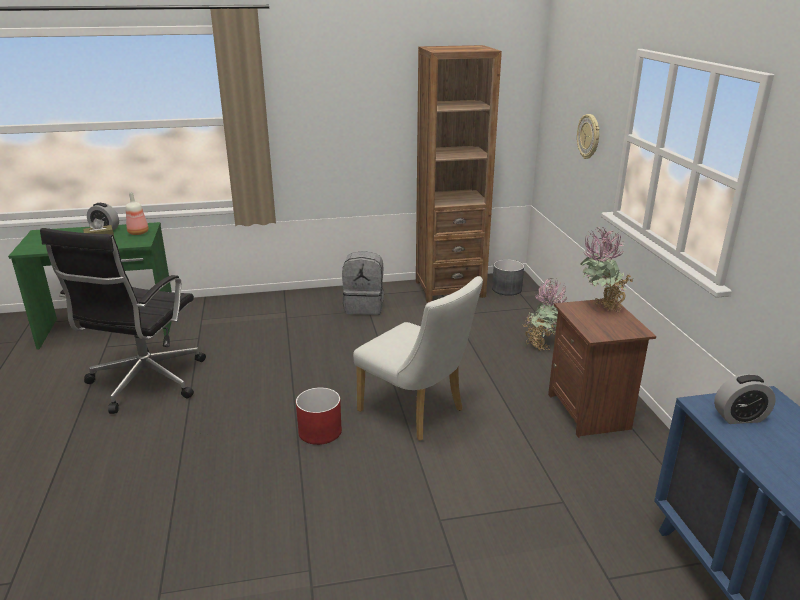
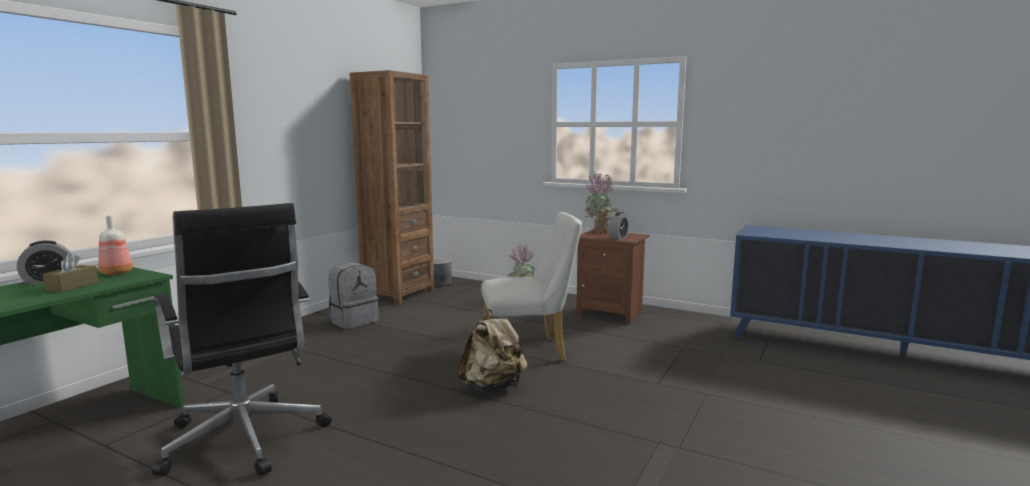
camera: 50 degrees left, 15 degrees down
red planter [296,387,342,445] -> beige backpack [457,309,527,391]
wall clock [577,114,600,159] -> none
alarm clock [714,374,776,424] -> alarm clock moved to [609,212,629,240]

